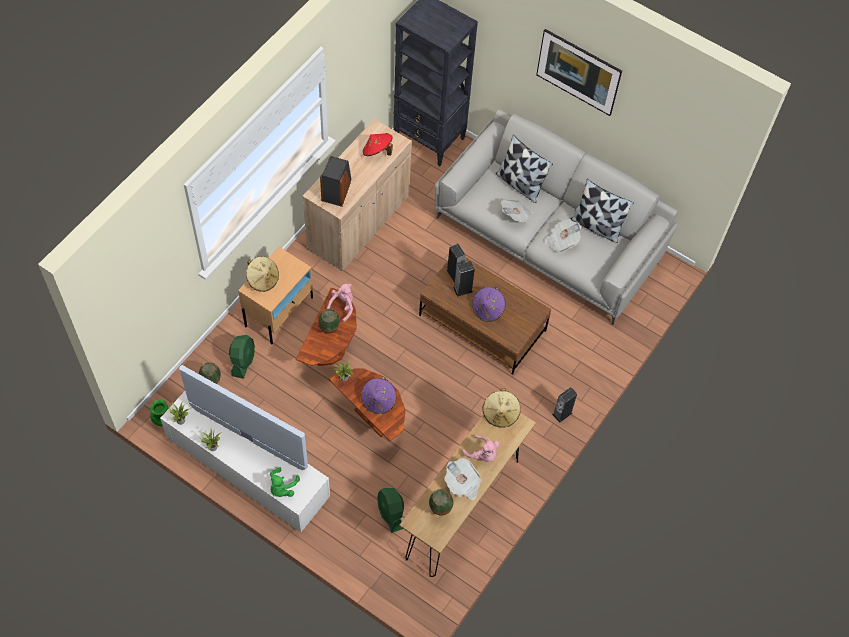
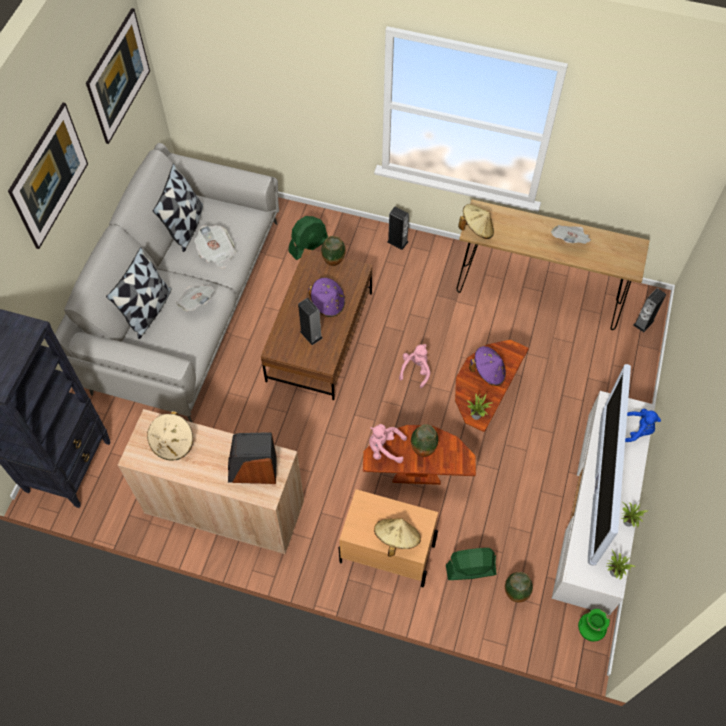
camera: 105 degrees left, 0 degrees up
green plush toy [270,467,300,497] -> blue plush toy [625,409,661,442]
red hat [363,133,393,156] -> beige hat [147,411,193,461]
green fan [377,488,404,533] -> green fan moved to [288,216,328,260]
vase [429,489,453,516] -> vase moved to [321,236,346,266]
speaker [446,243,466,283] -> speaker moved to [633,288,666,332]
pink plush toy [462,435,499,462] -> pink plush toy moved to [399,344,431,388]
none -> picture [86,8,150,144]

